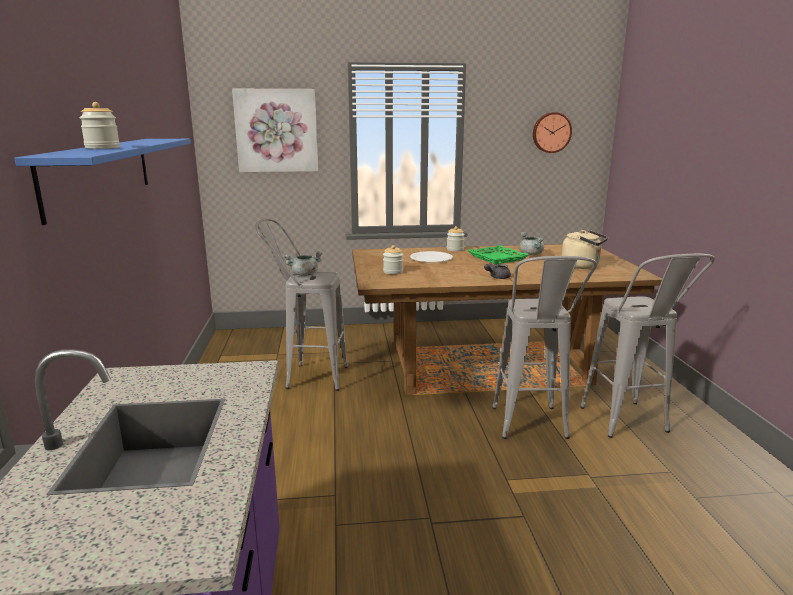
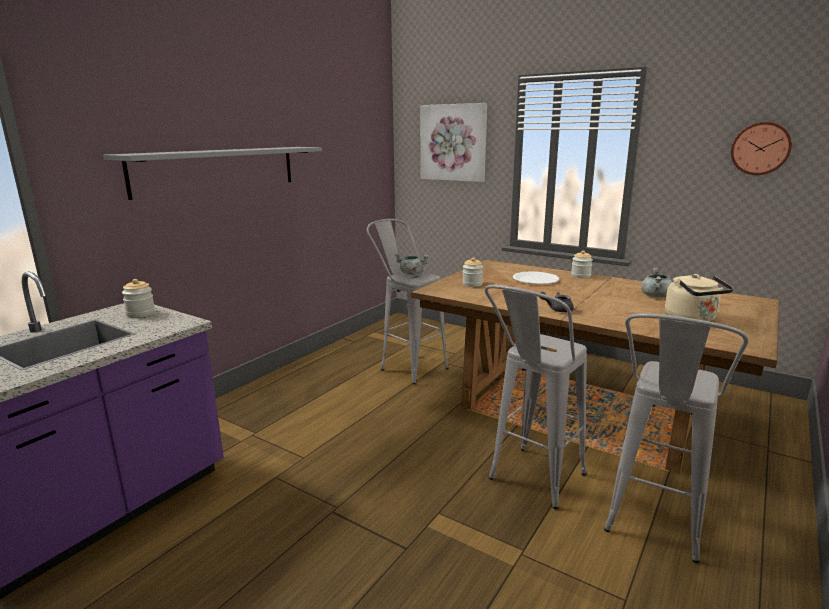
camera: 40 degrees right, 0 degrees up
blue shelf [14,139,191,225] -> grey shelf [103,147,322,200]
jar [79,102,120,149] -> jar moved to [122,279,155,318]
green tray [468,245,529,264] -> none

